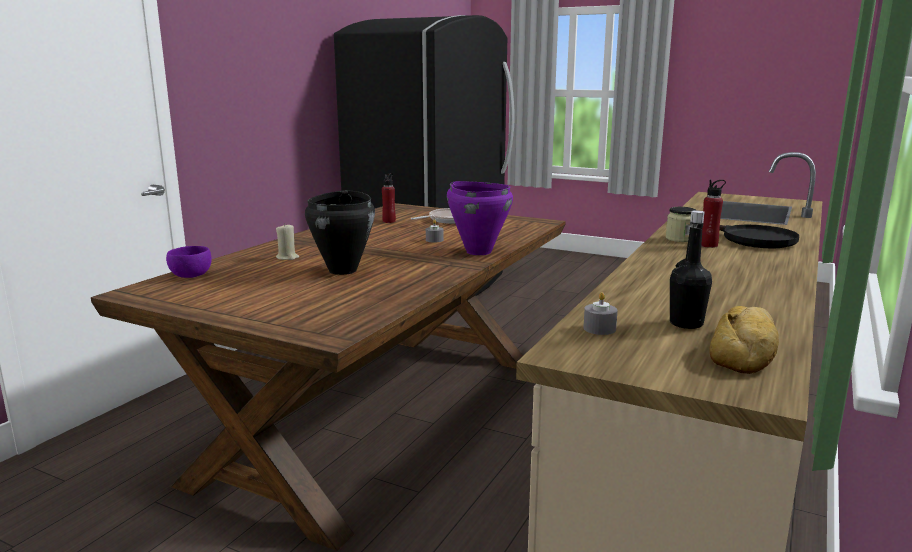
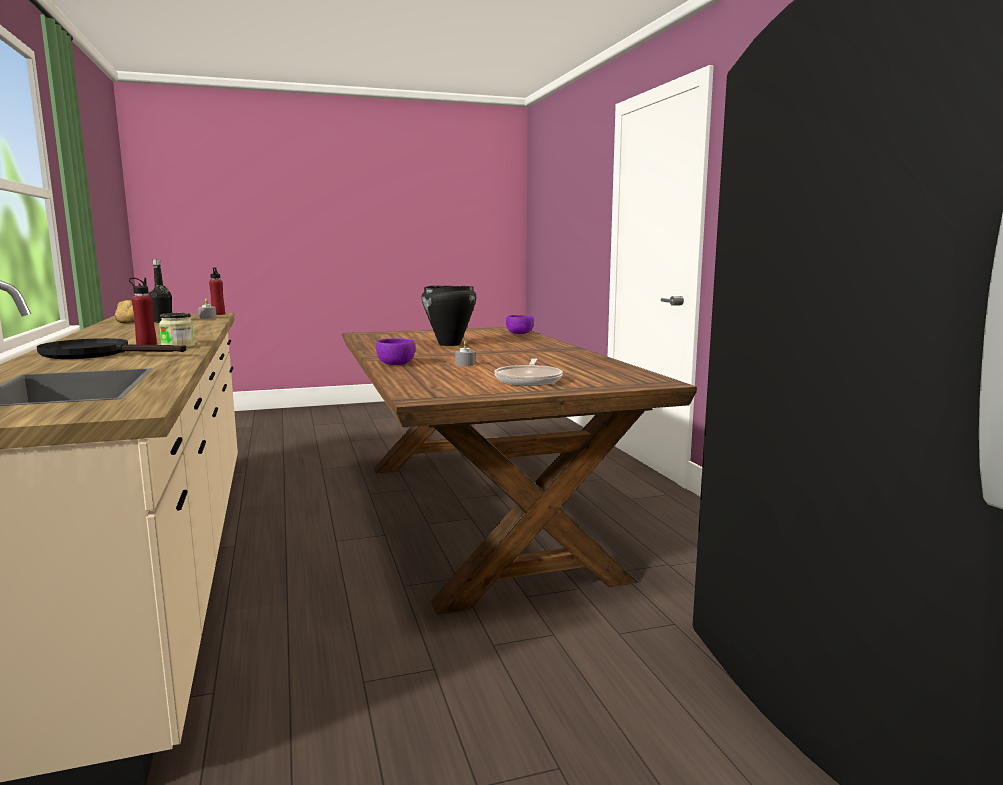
camera: 135 degrees right, 5 degrees down
beige candle [276,225,299,260] -> none
red bottle [382,173,396,223] -> red bottle moved to [209,268,225,315]
purple cooking pot [447,181,513,255] -> purple bowl [376,338,415,365]

